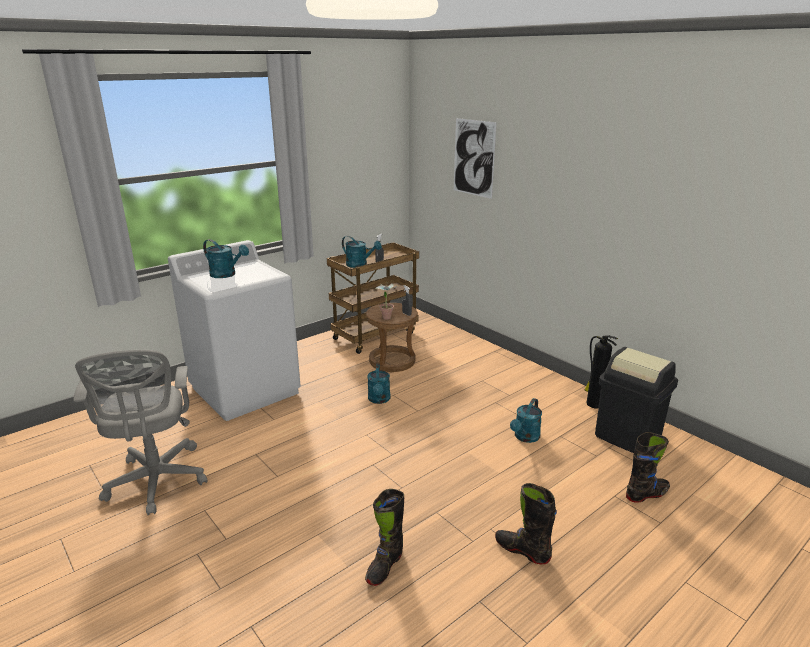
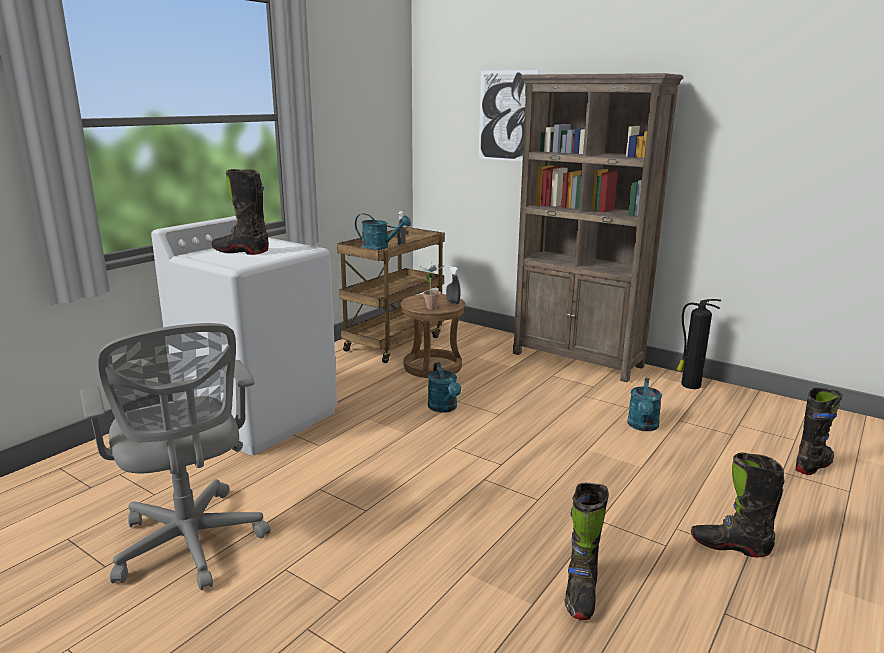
camera: 15 degrees left, 5 degrees down
turquoise watering can [203,239,249,278] -> black boot [212,169,269,255]
black trash can [595,347,678,453] -> none
none -> brown bookcase [513,73,684,382]

